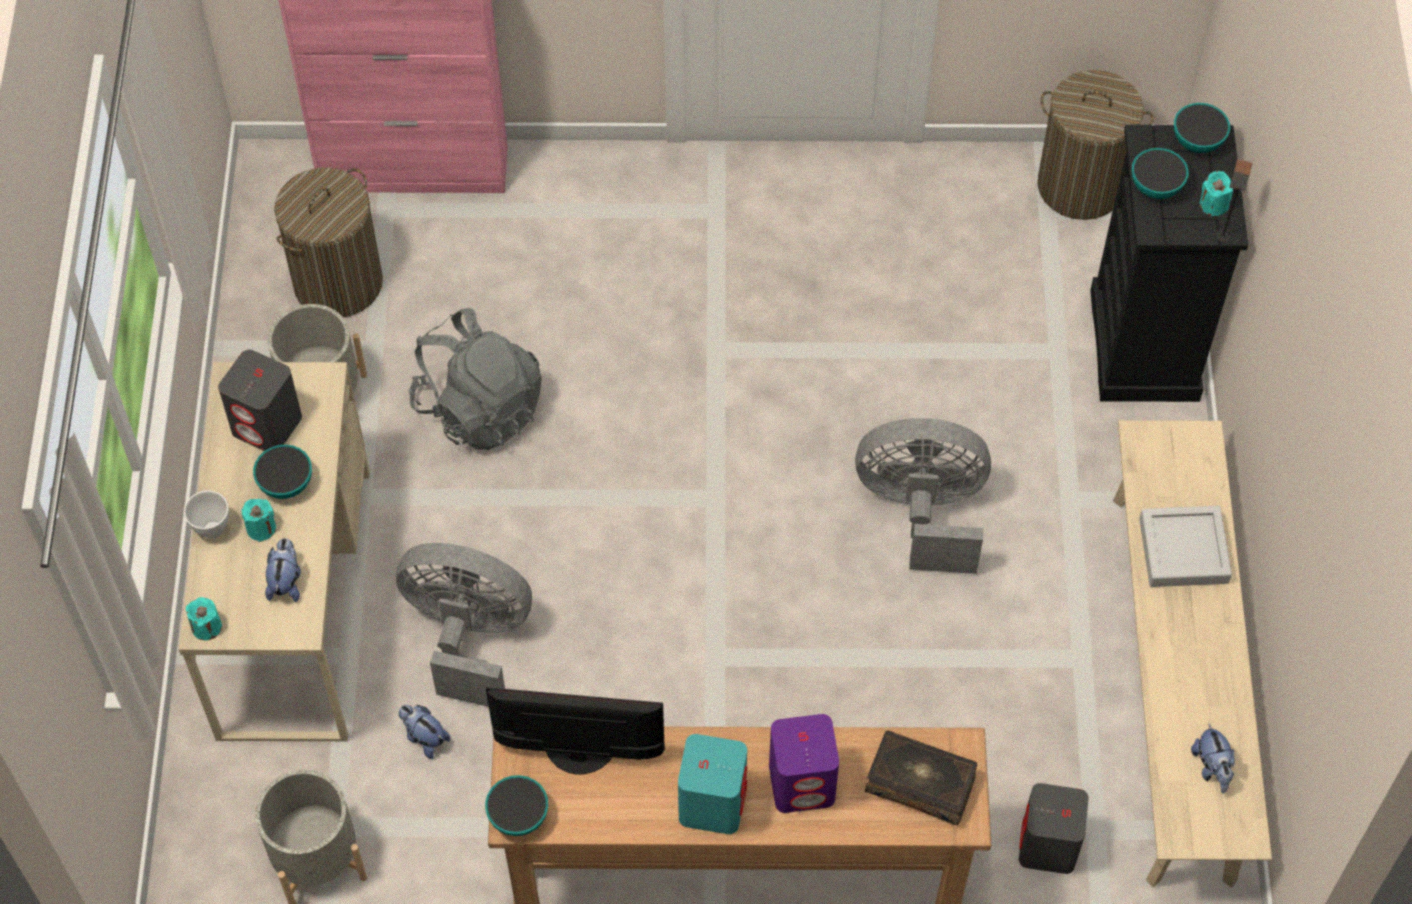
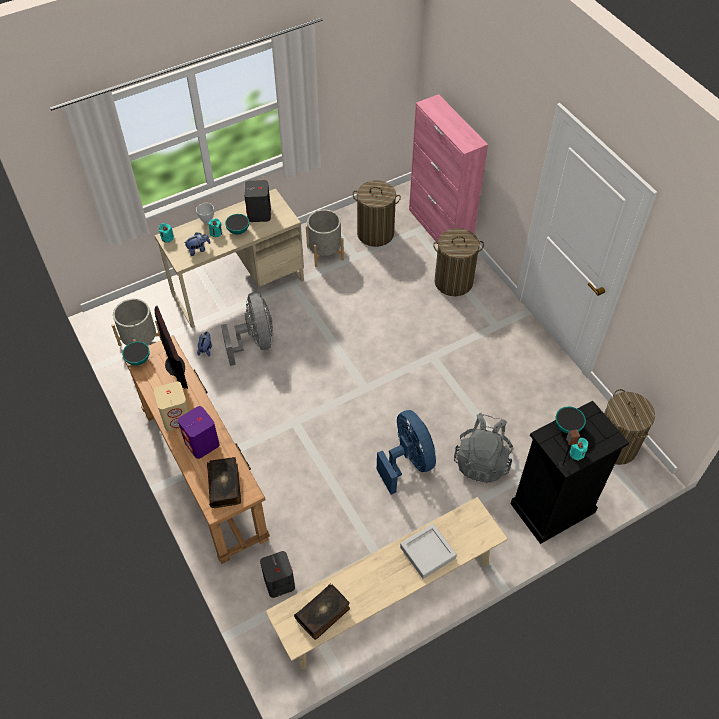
camera: 60 degrees right, 5 degrees down
grey backpack [409,308,542,450] -> grey backpack moved to [454,413,514,483]
turquoise speaker [678,734,747,834] -> beige speaker [154,381,189,431]
grey fan [855,418,991,574] -> blue fan [377,410,436,495]
bowl [1174,103,1230,153] -> none
plush toy [1191,723,1235,794] -> book [294,584,350,640]
none -> laundry basket [433,228,484,296]

